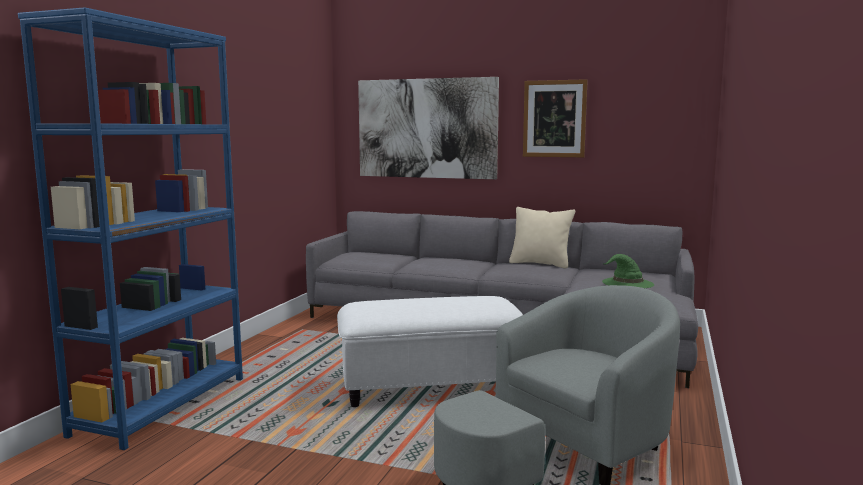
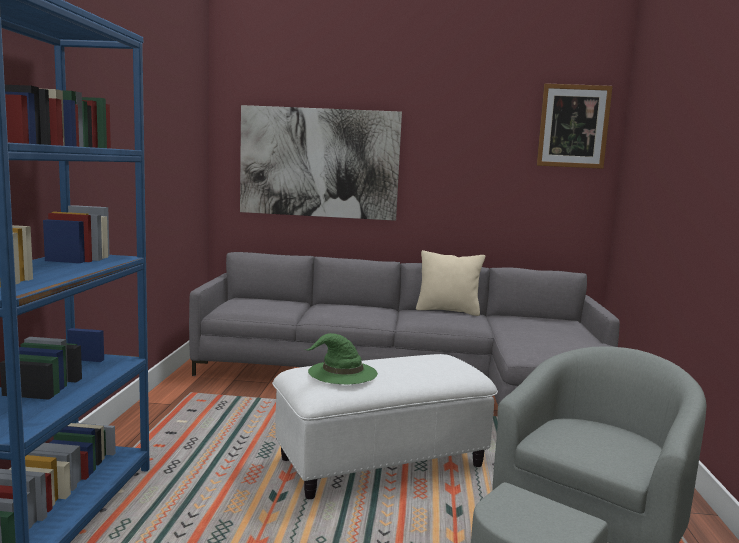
camera: 15 degrees left, 0 degrees up
picture [523,79,588,157] -> picture moved to [537,83,613,169]
green hat [602,254,654,288] -> green hat moved to [304,333,378,385]

